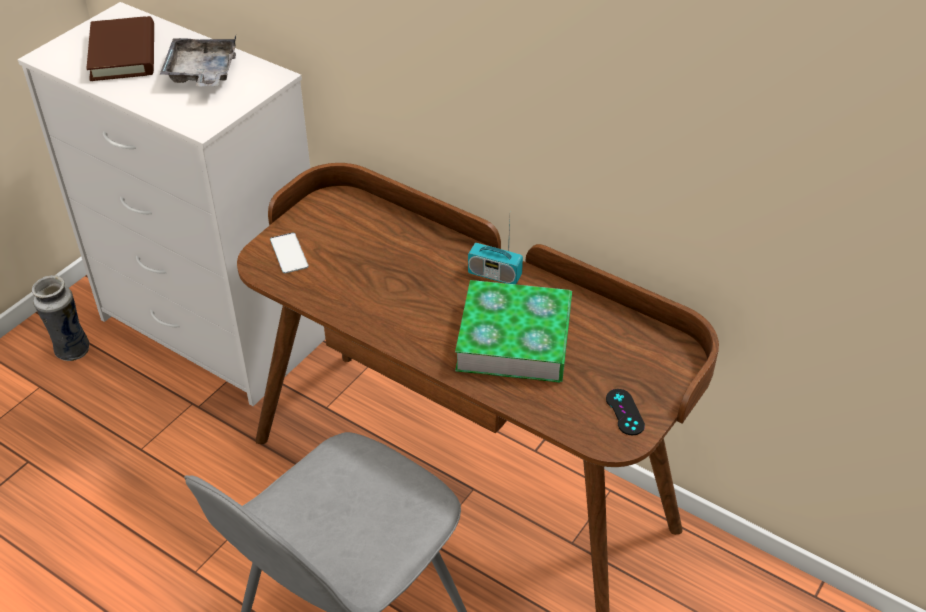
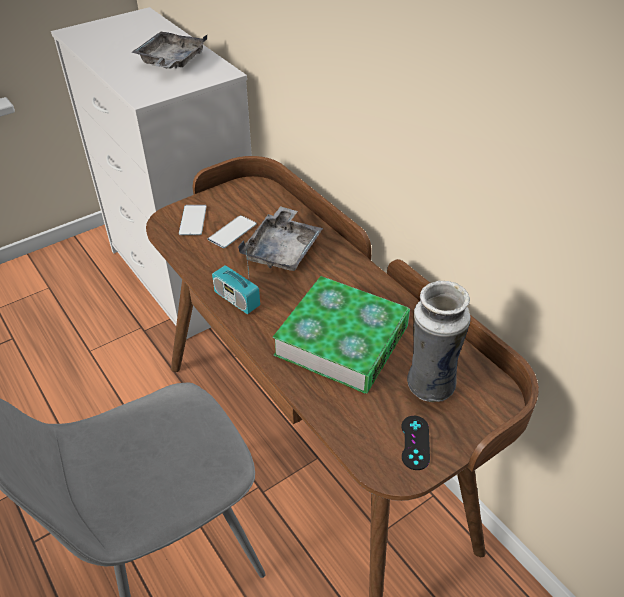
camera: 20 degrees right, 0 degrees up
vase [32,275,89,361] -> vase moved to [407,281,471,402]
brown book [86,16,154,81] -> none
radio [468,220,523,284] -> radio moved to [212,247,260,314]
none -> phone [208,215,256,248]
none -> grey tray [238,206,323,271]

